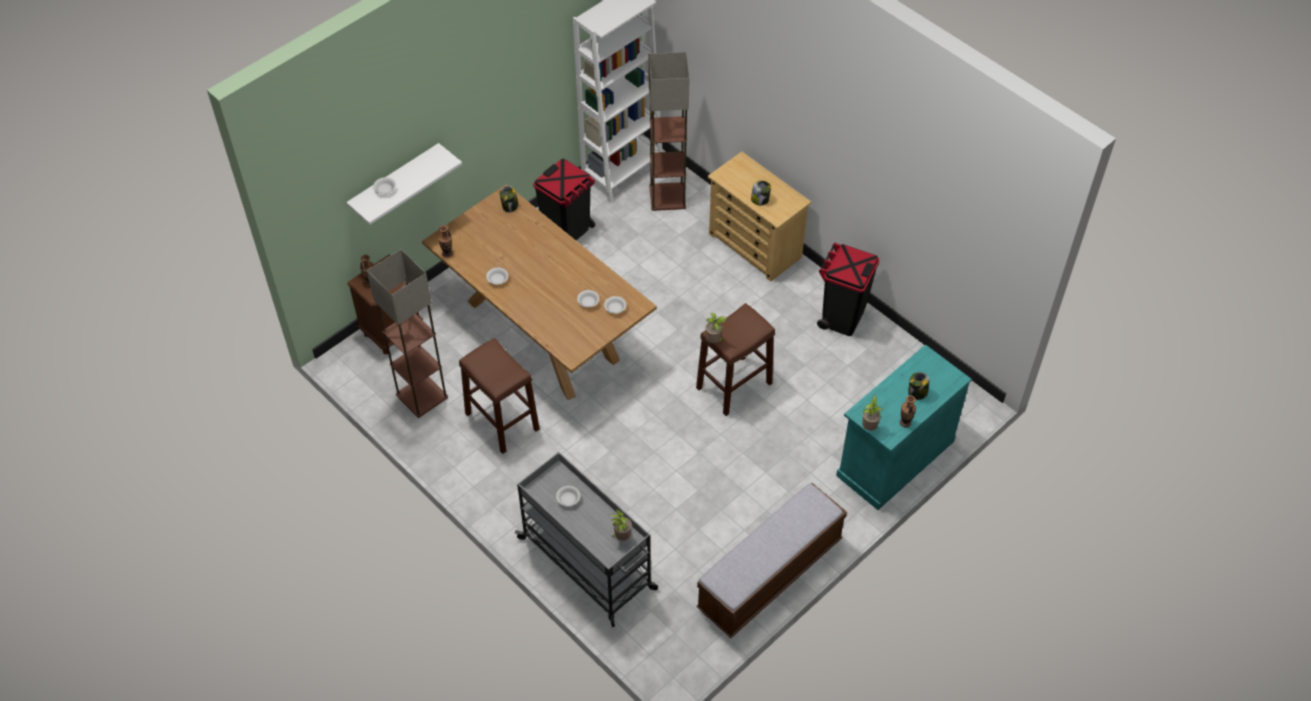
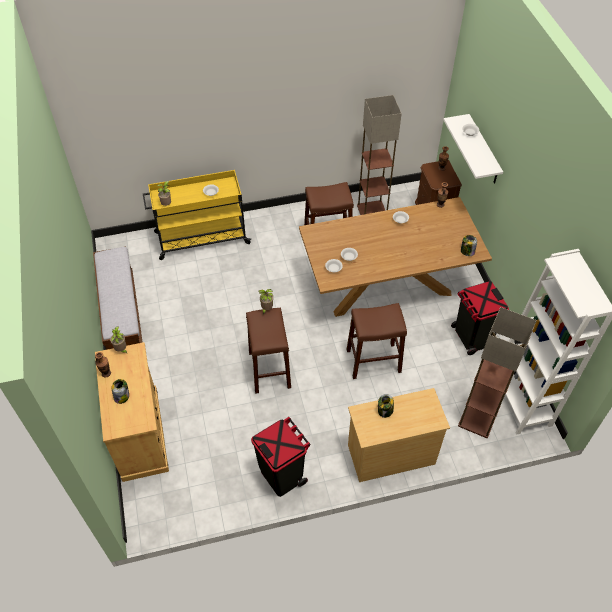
camera: 120 degrees right, 0 degrees up
grey cart [515,452,658,627] -> yellow cart [143,170,251,260]
turquoise cabinet [836,344,972,510] -> beige cabinet [95,342,169,482]
none -> brown stool [347,303,407,379]

